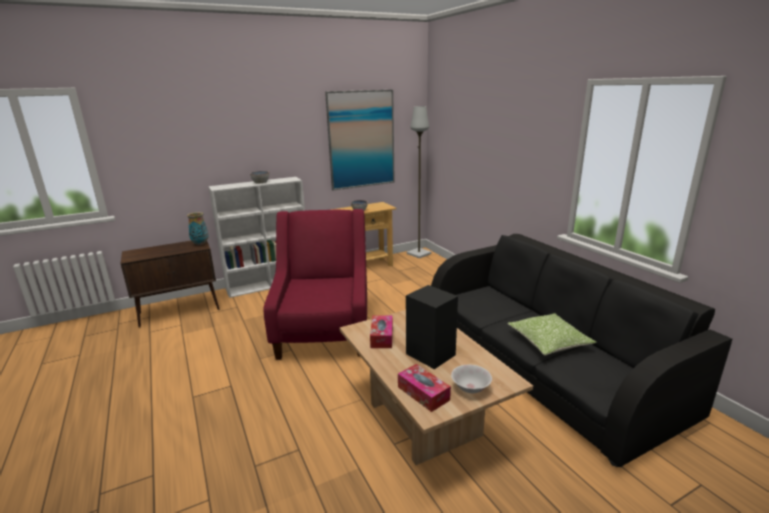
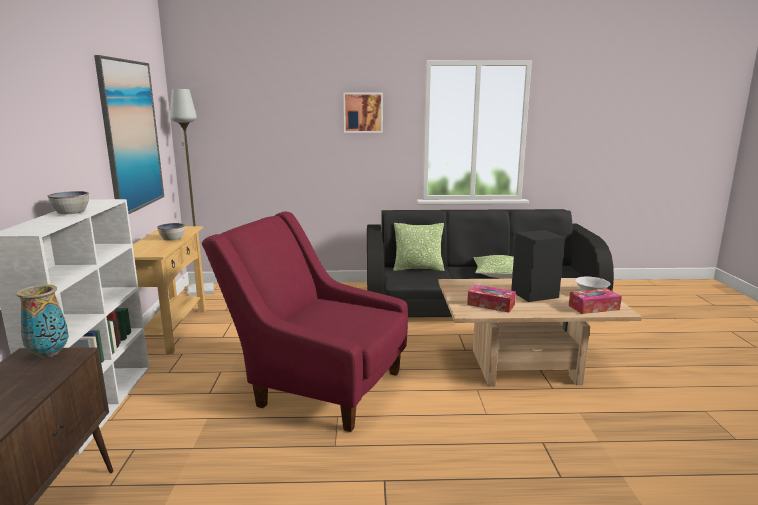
camera: 65 degrees left, 5 degrees down
none -> picture [343,93,383,133]
none -> pillow [393,223,444,271]

